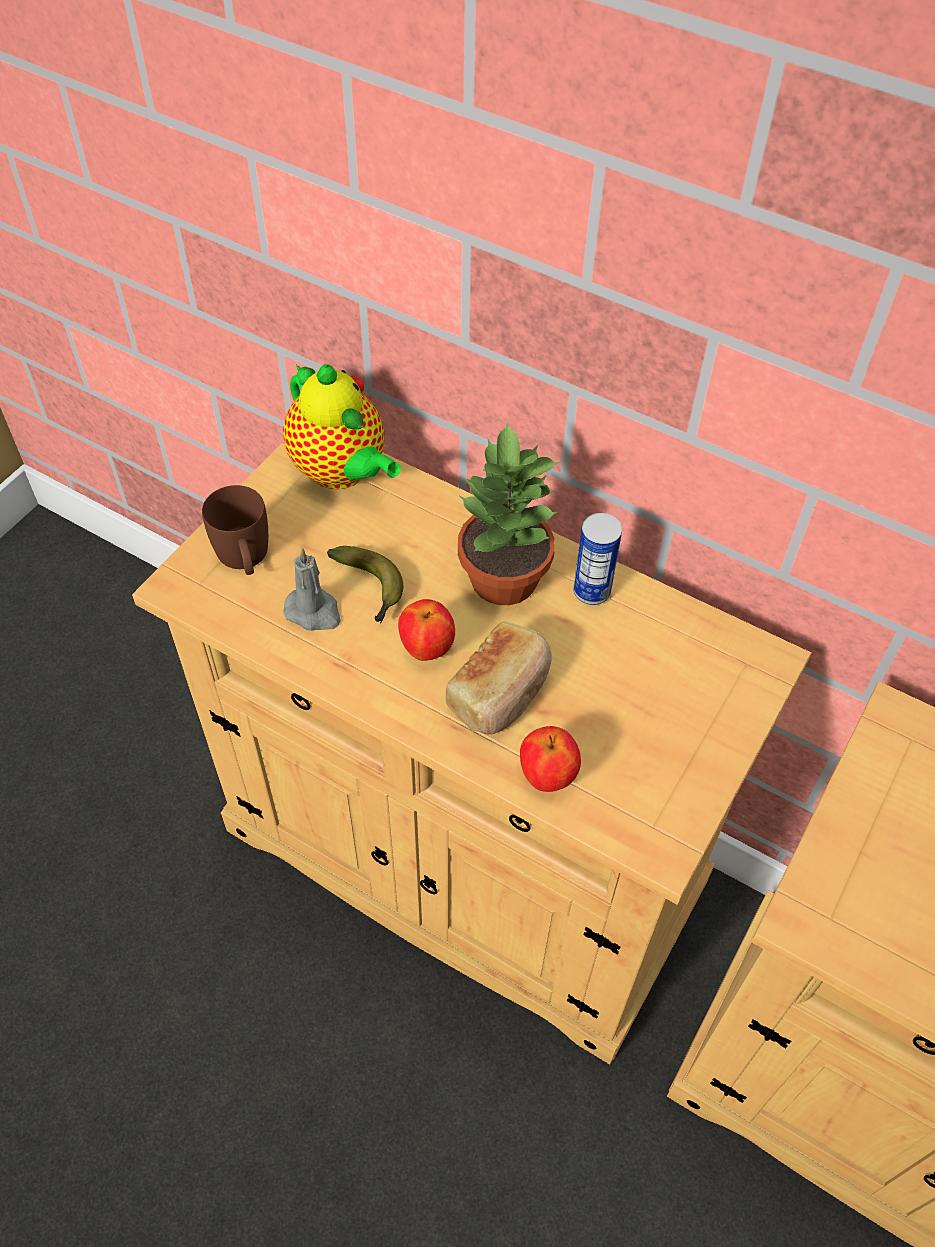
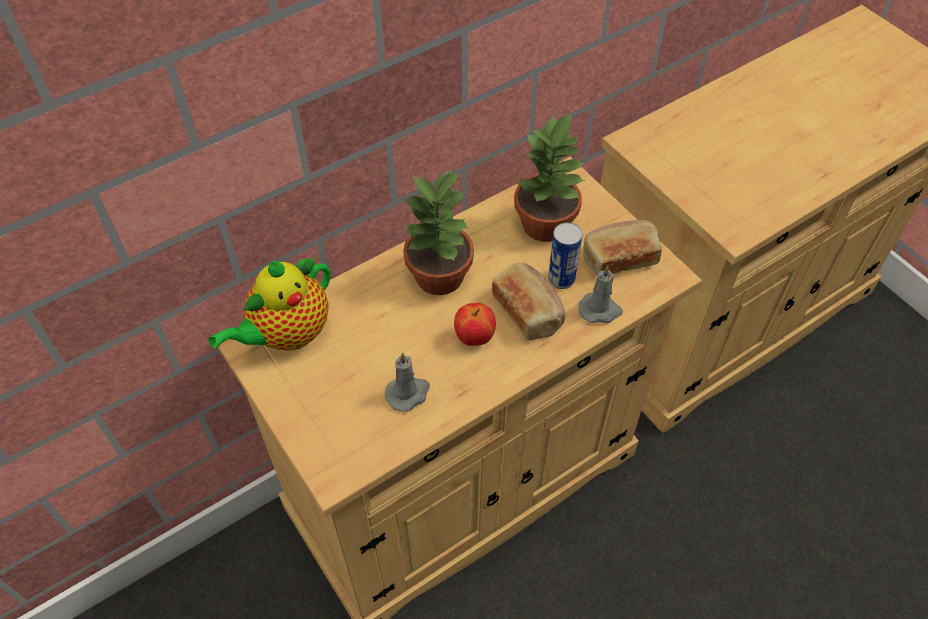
camera: 65 degrees left, 0 degrees up
brown mug [202,485,268,575] -> none
teapot [283,364,401,489] -> teapot turned 150 degrees clockwise [208,257,331,350]
banana [327,546,403,623] -> none
apple [520,726,581,792] -> grey candle [579,265,623,323]
can [573,513,622,605] -> can moved to [548,223,582,289]
none -> potted plant [514,113,585,242]
none -> bread [583,220,662,276]

